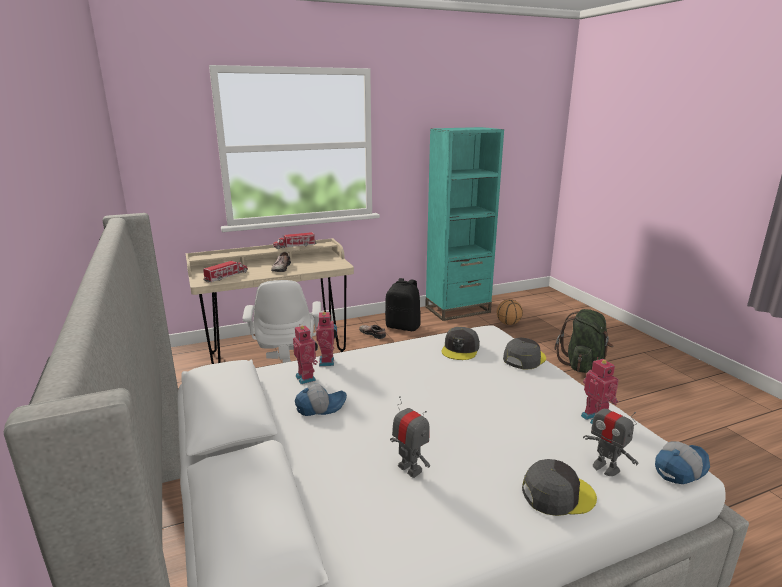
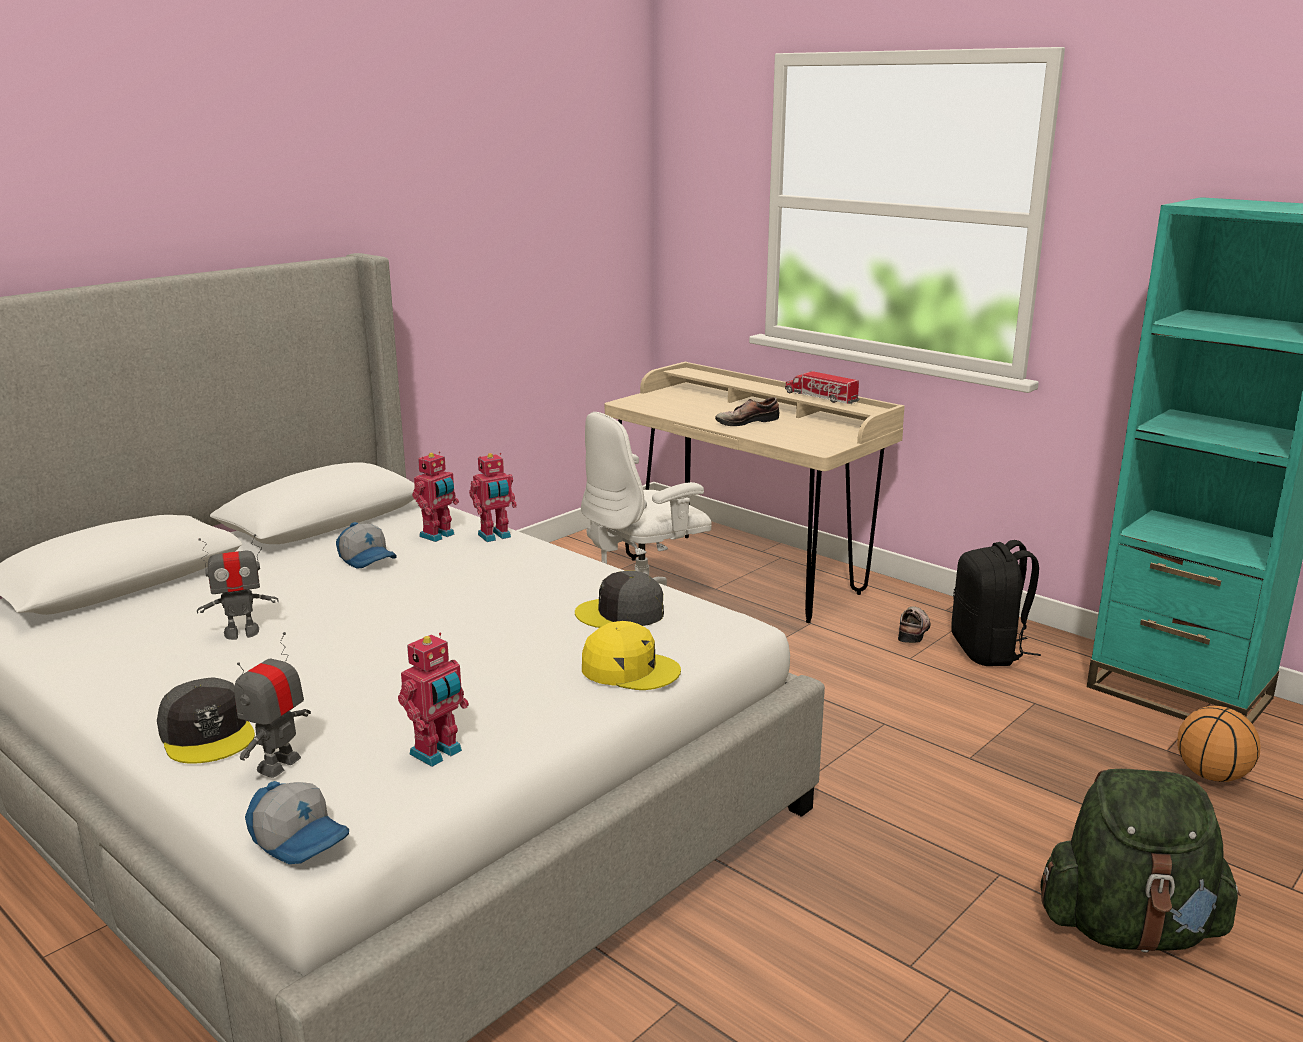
camera: 65 degrees right, 0 degrees up
toy truck [203,261,248,283] -> none
toy robot [390,396,430,478] -> toy robot turned 45 degrees clockwise [197,534,279,640]
grey cap [503,338,546,370] -> yellow cap [582,621,681,690]

